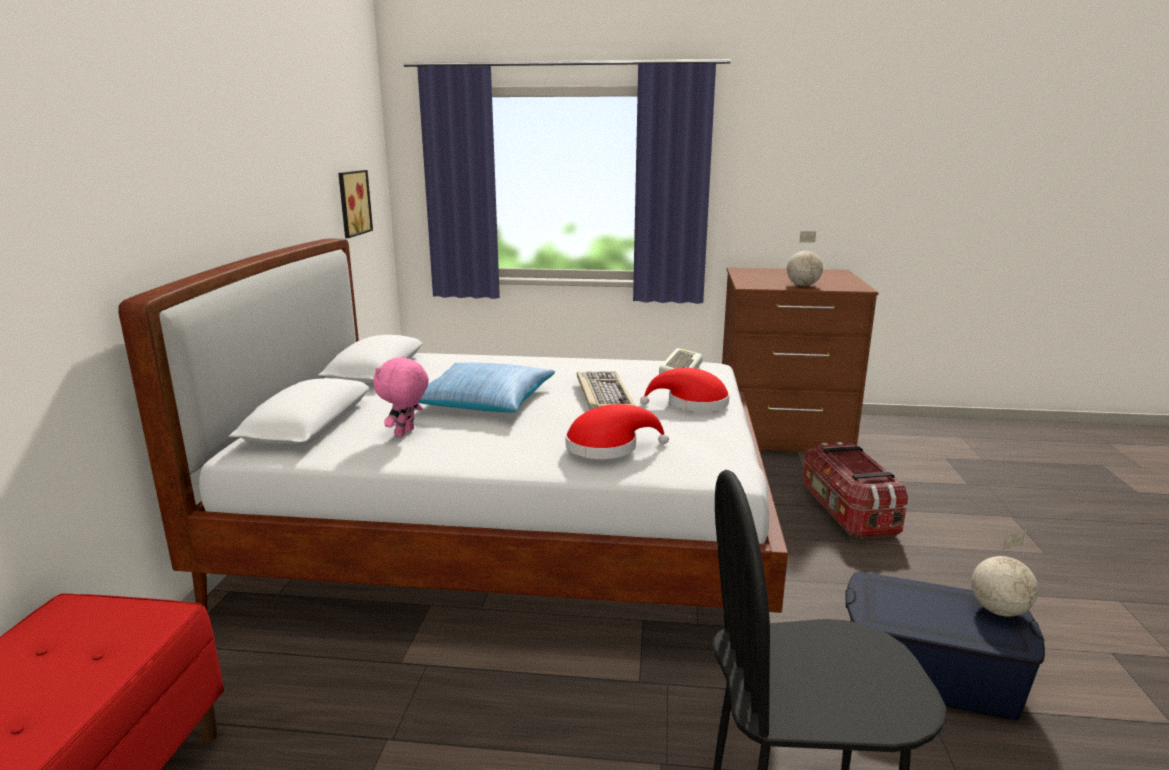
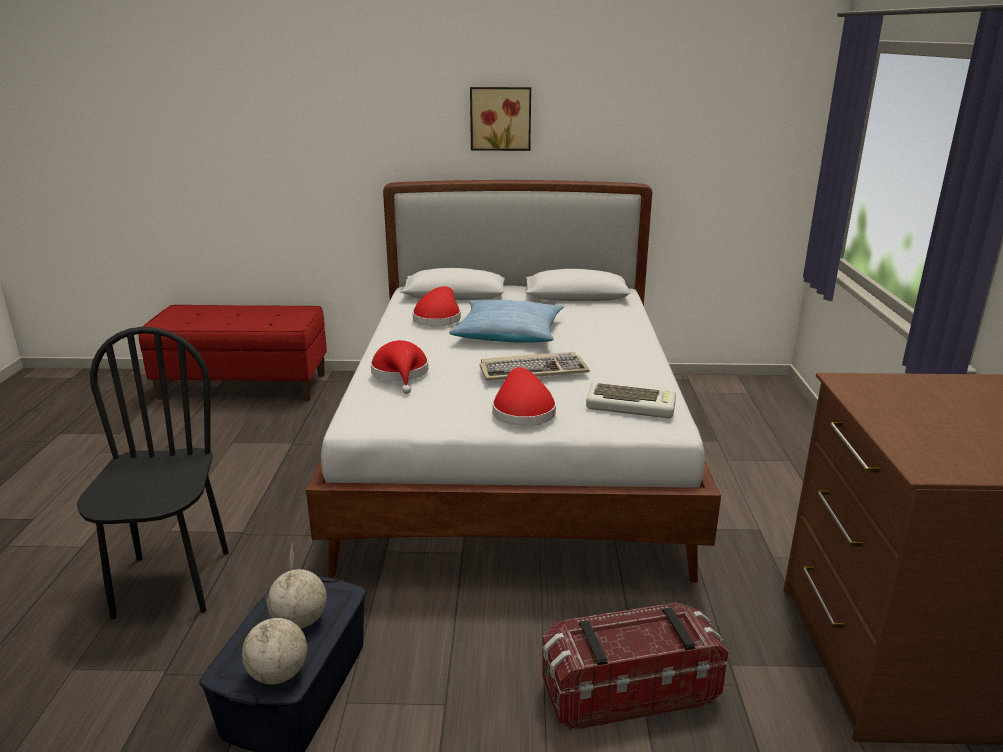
camera: 85 degrees right, 5 degrees up
picture [338,170,373,238] -> picture moved to [470,87,531,151]
pink plush toy [373,356,429,437] -> red hat [413,286,461,326]
globe [787,231,823,286] -> globe moved to [267,544,327,629]

